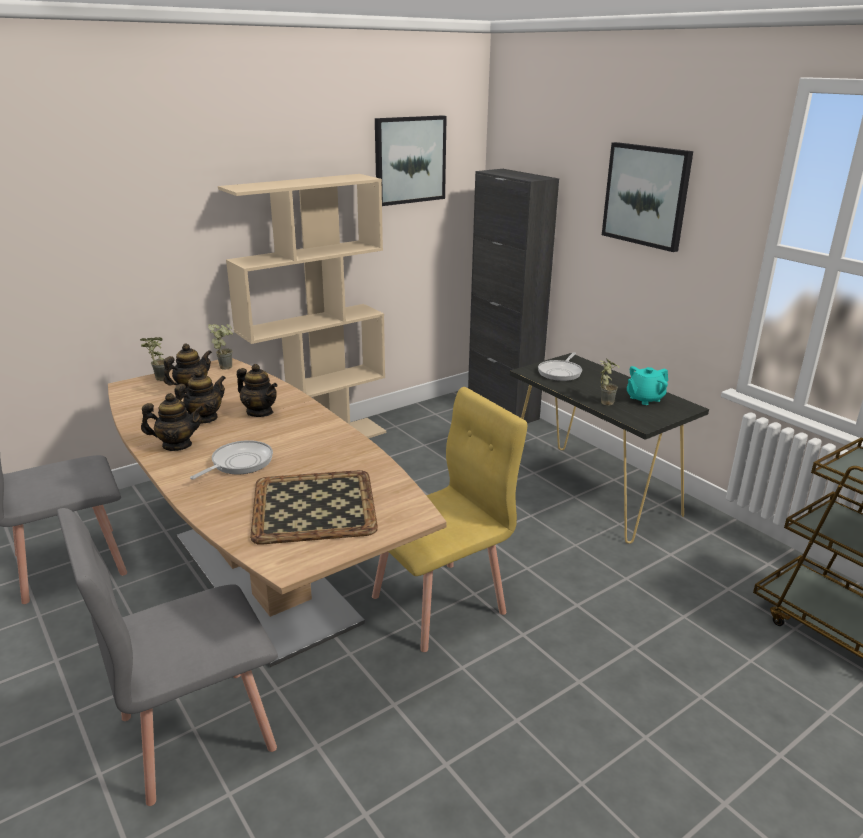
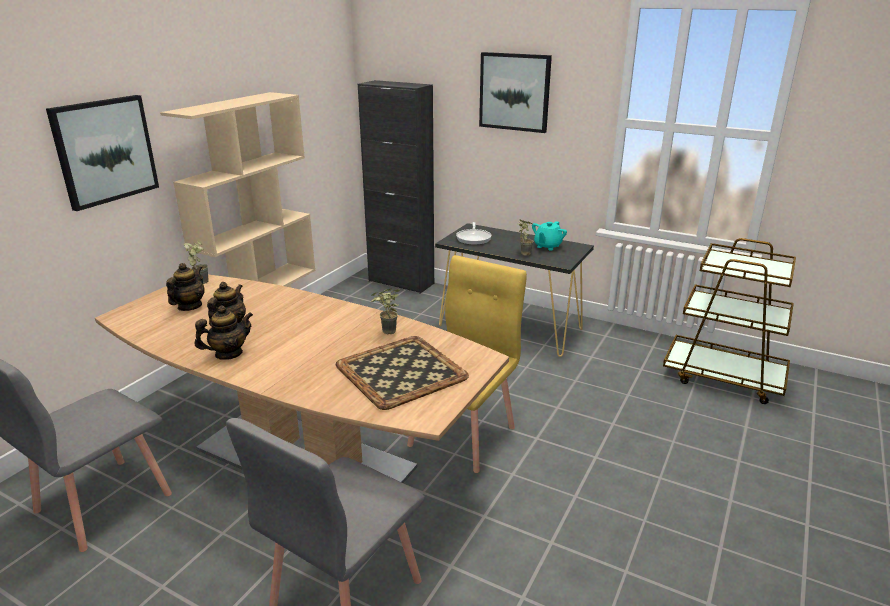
camera: 25 degrees left, 0 degrees up
potted plant [140,337,165,381] -> potted plant moved to [371,288,400,334]
frying pan [190,440,273,479] -> none
teapot [237,364,277,417] -> none
picture [375,115,447,206] -> picture moved to [46,95,159,211]

